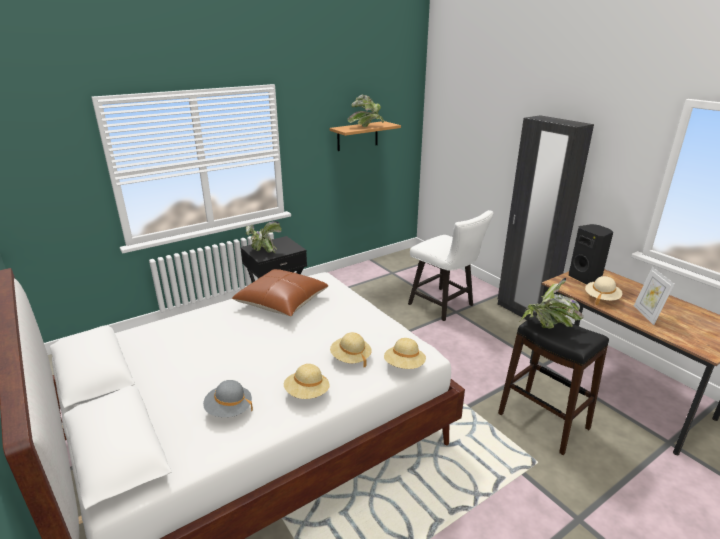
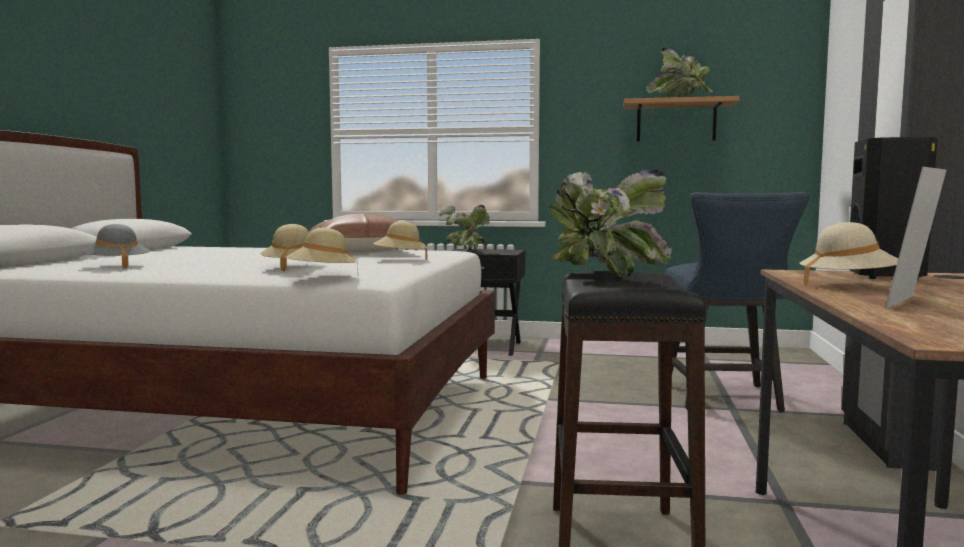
camera: 45 degrees right, 20 degrees down
beige hat [284,364,330,399] -> beige hat moved to [373,221,428,260]
white chair [408,210,494,321] -> blue chair [665,192,810,412]

